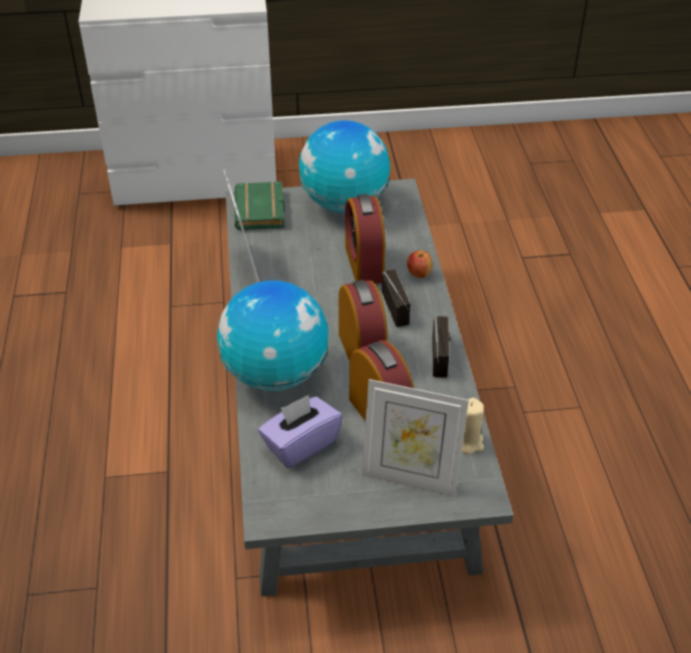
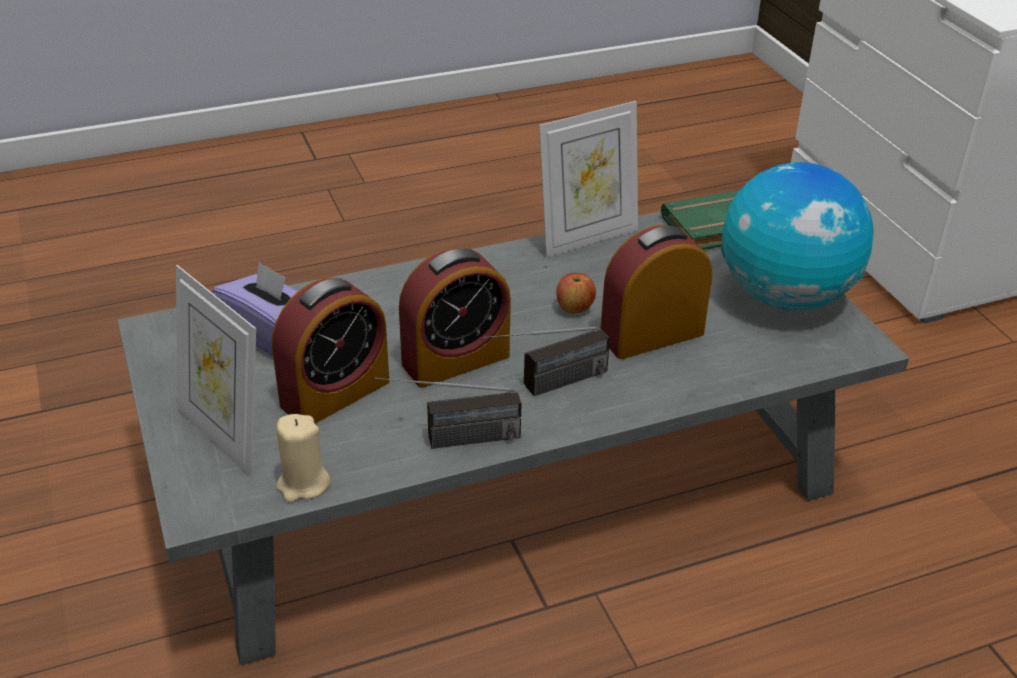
camera: 75 degrees right, 5 degrees down
globe [217,280,328,391] -> none
picture frame [362,379,469,497] -> picture frame turned 45 degrees counterclockwise [176,265,256,477]
apple [407,250,433,278] -> apple moved to [556,273,596,314]

